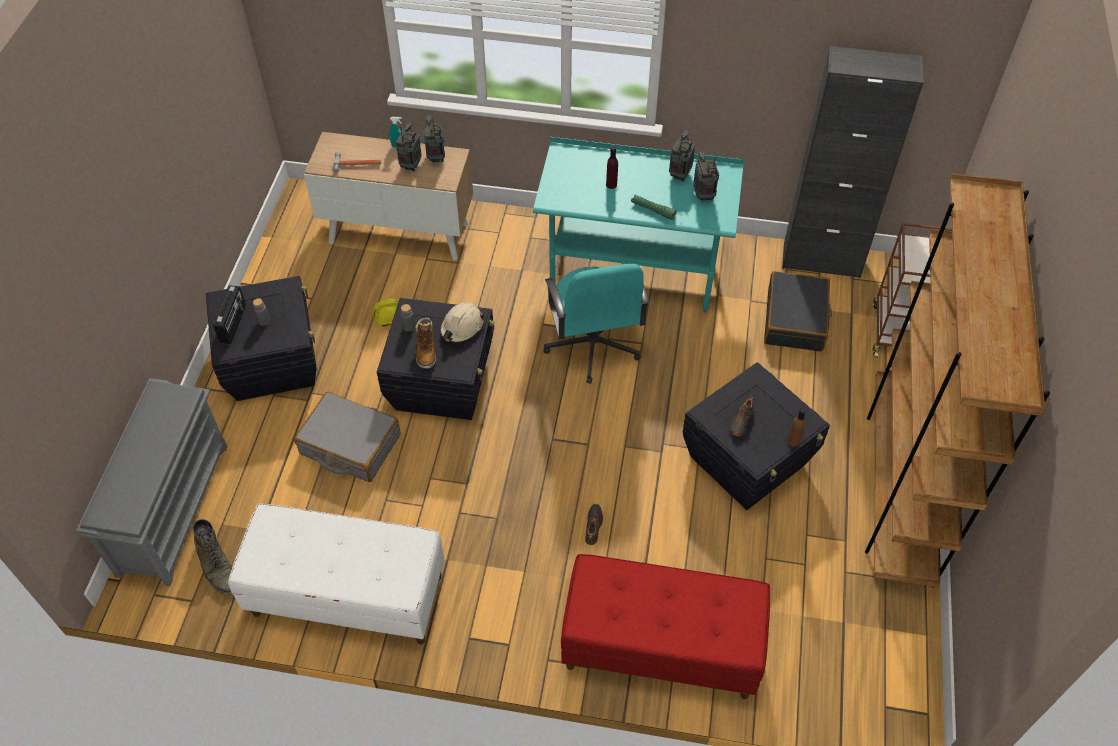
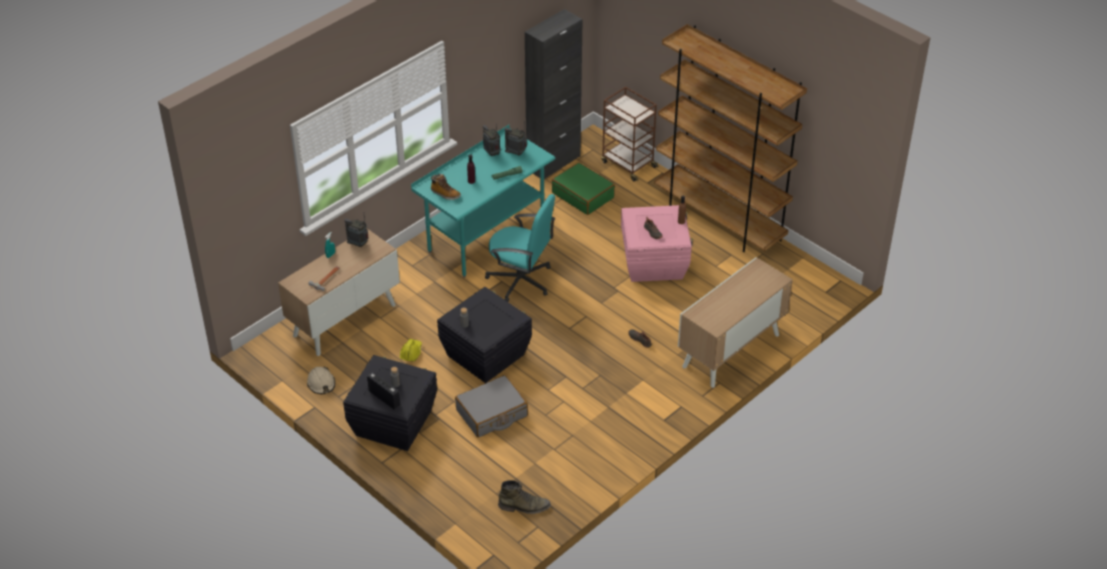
camera: 55 degrees left, 10 degrees down
grey shoe rack [76,378,227,586] -> none
white bench [228,504,444,645] -> none
radio [396,123,422,172] -> none
boot [415,317,436,369] -> boot moved to [431,174,461,200]
beige hard hat [440,302,485,344] -> beige hard hat moved to [307,367,335,394]
red bench [561,554,770,699] -> cabinet [678,257,793,388]
black storage box [683,362,830,510] -> pink storage box [621,205,693,282]
black suitcase [764,271,832,352] -> green suitcase [552,162,615,215]

